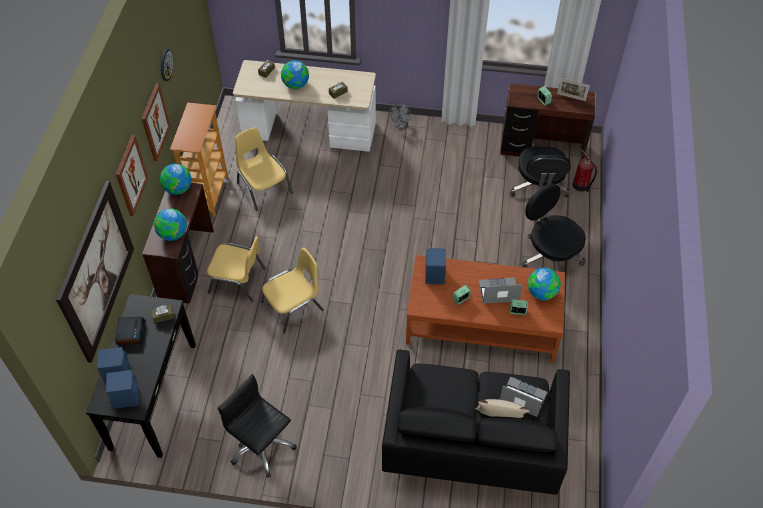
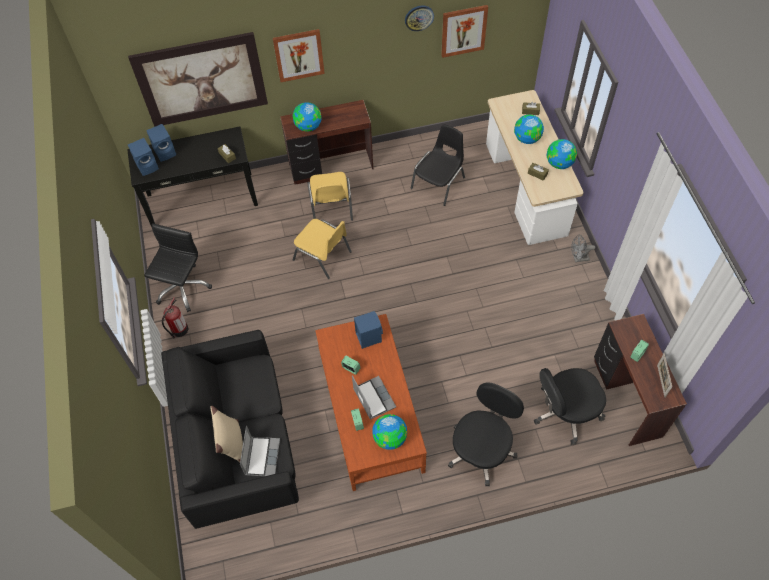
camera: 70 degrees right, 5 degrees up
alarm clock [115,317,145,344] -> none
picture [142,83,170,161] -> picture moved to [441,5,488,58]
globe [160,164,192,195] -> globe moved to [547,139,577,169]
bookcase [170,102,228,217] -> none
yellow chair [235,127,293,211] -> black chair [411,124,465,206]
fire extinguisher [573,149,597,192] -> fire extinguisher moved to [162,297,188,338]

